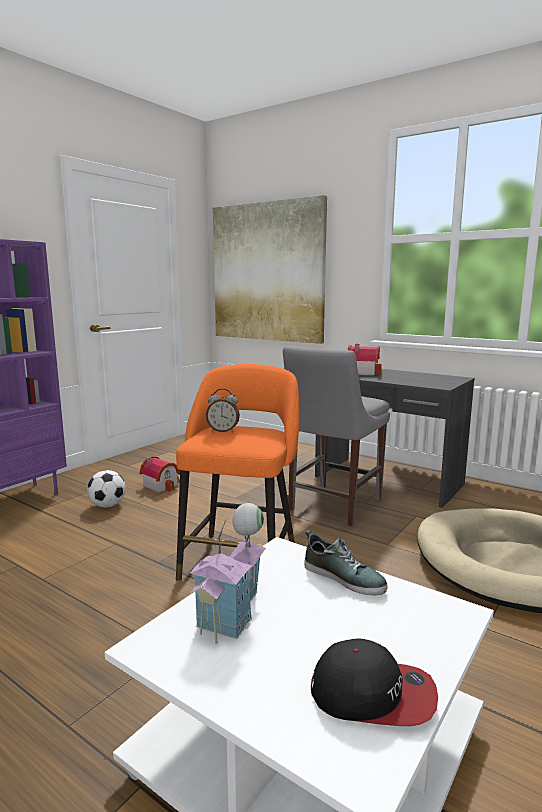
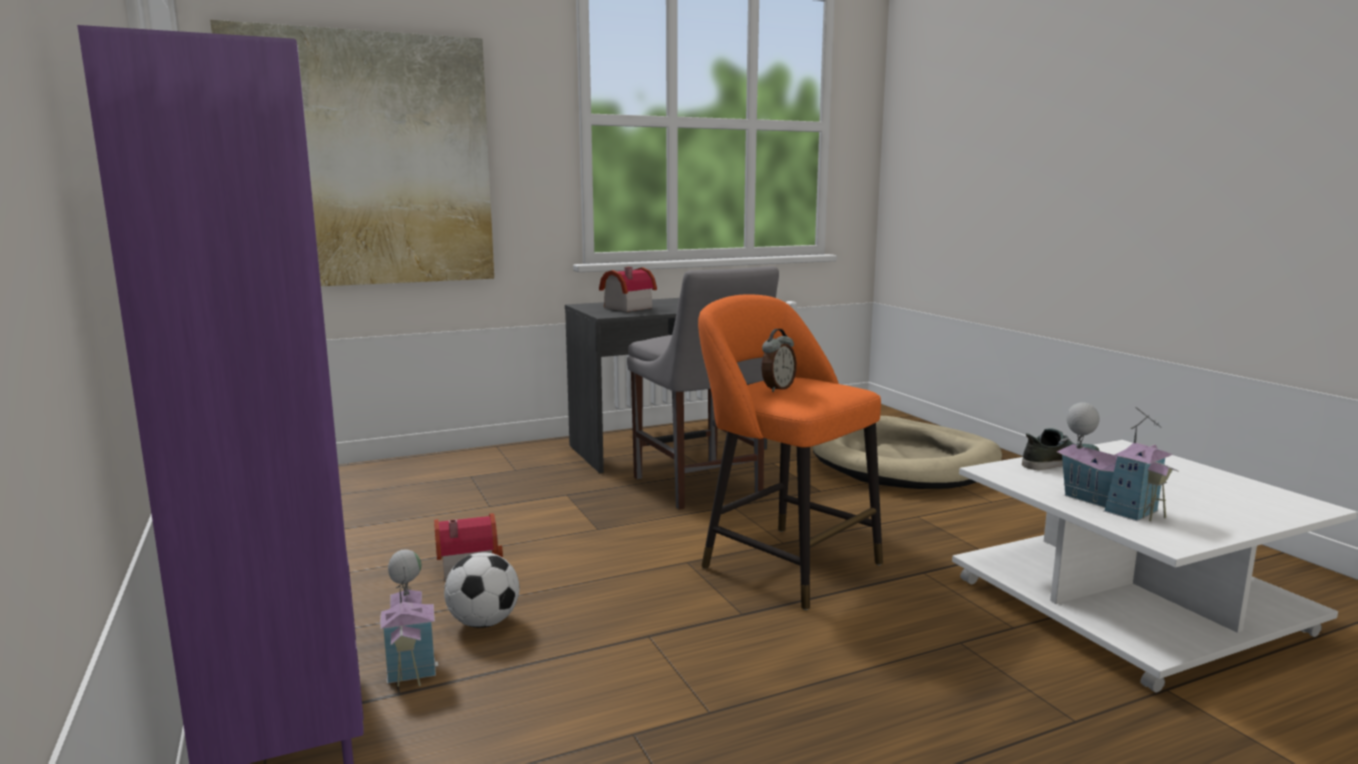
camera: 60 degrees left, 0 degrees up
cap [311,638,438,726] -> none
none -> toy house [380,549,438,686]

